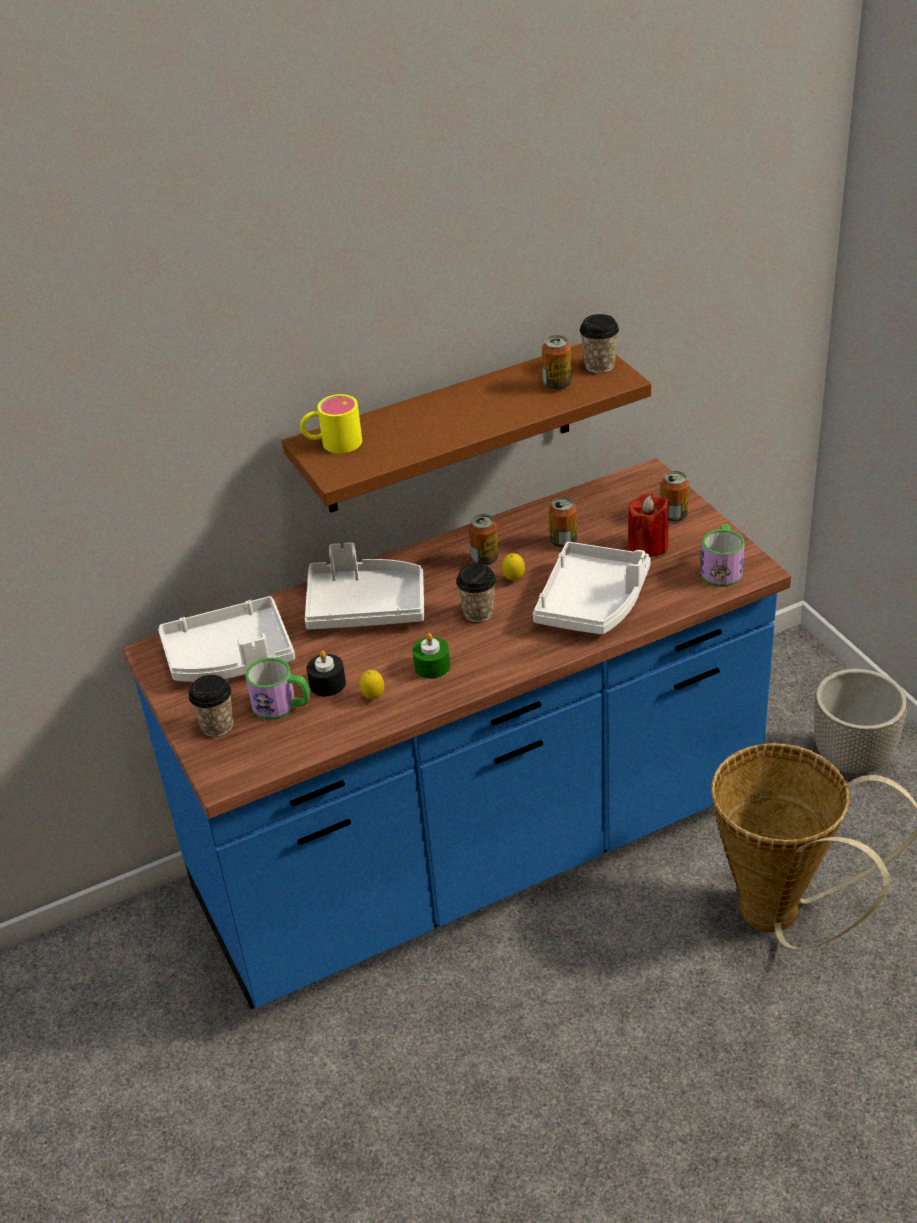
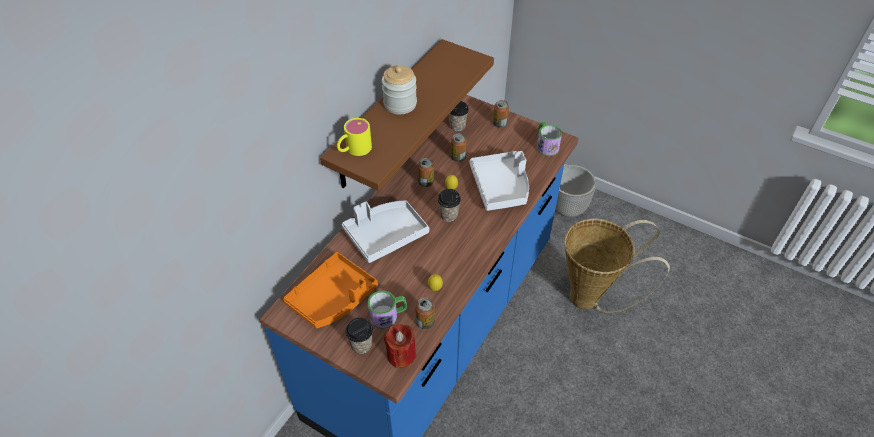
camera: 35 degrees left, 10 degrees up
white tray [158,596,295,682] -> orange tray [283,252,378,328]
black candle [307,651,346,696] -> none
green candle [412,633,450,679] -> none
can [542,335,571,390] -> can moved to [415,298,435,329]
cup [580,314,619,373] -> cup moved to [449,101,469,131]
red candle [628,493,669,557] -> red candle moved to [384,324,417,368]
none -> jar [382,65,417,114]

